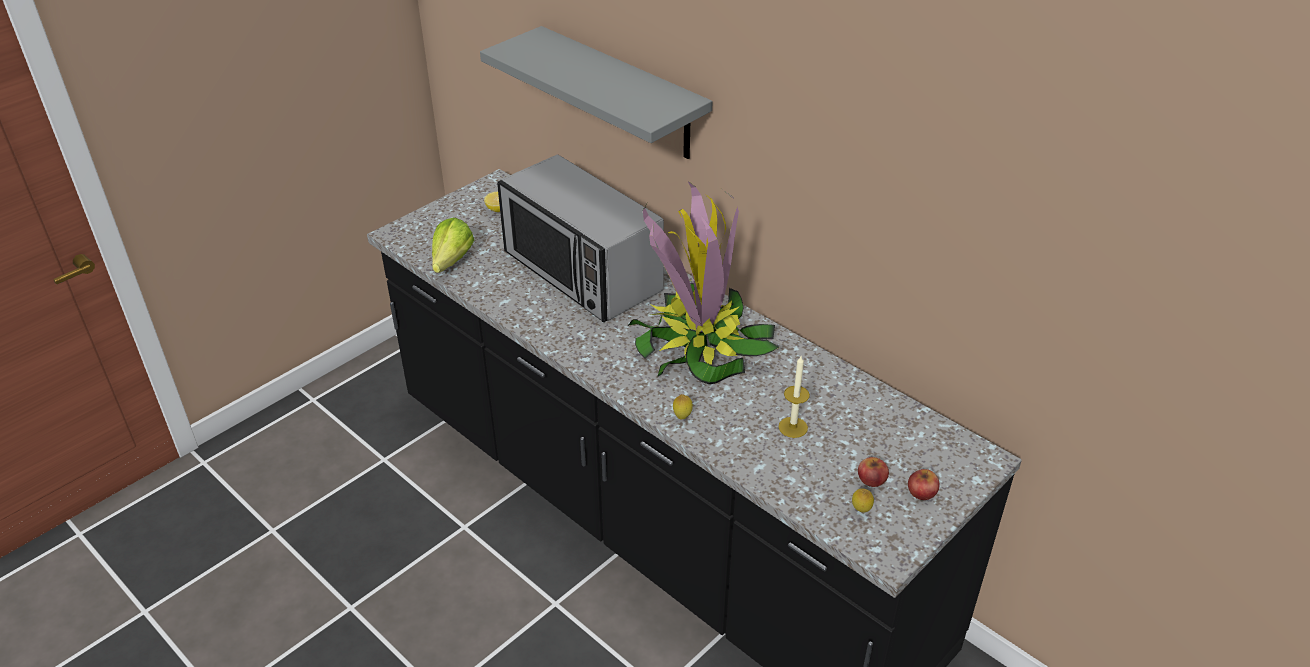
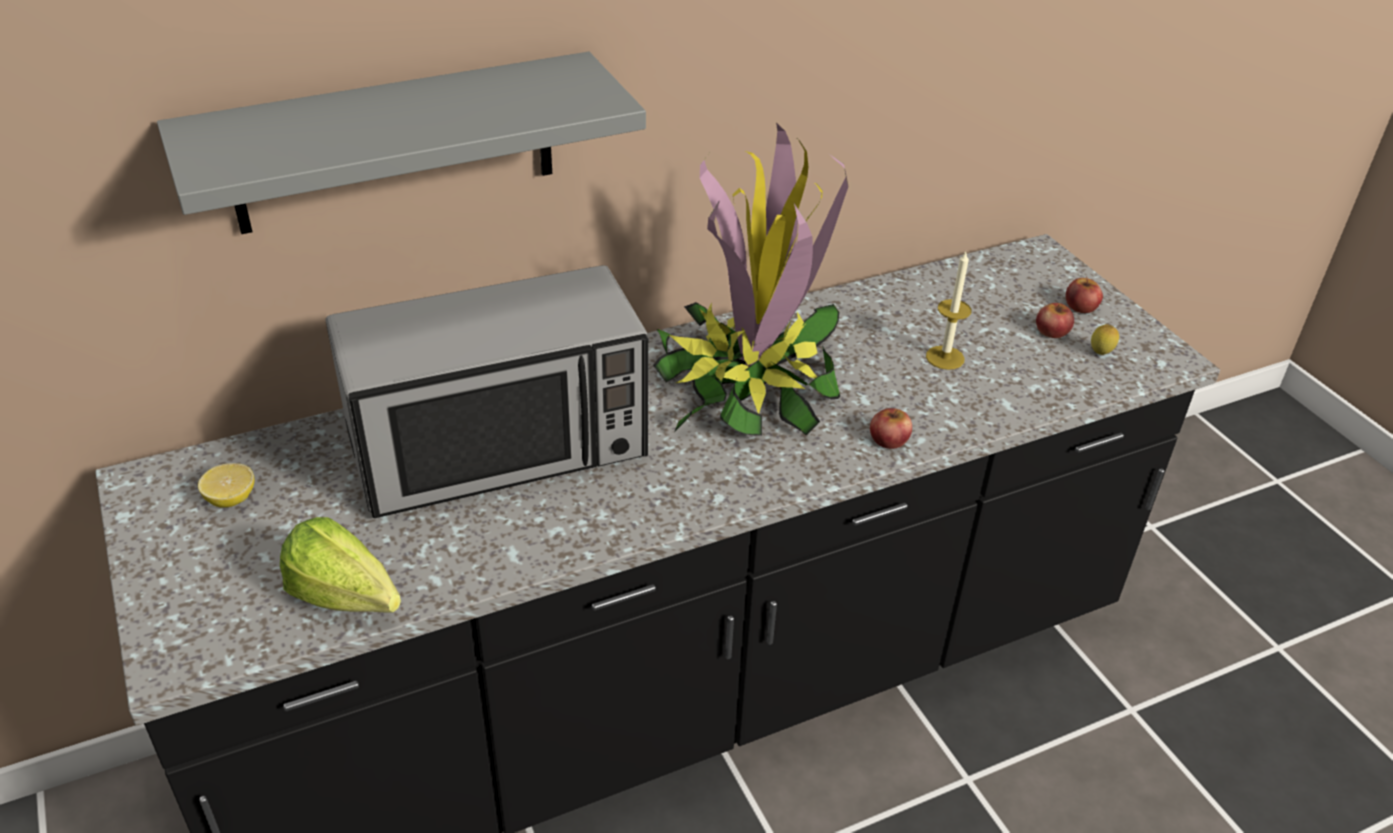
camera: 70 degrees left, 0 degrees up
lemon [673,394,693,420] -> apple [870,408,912,449]

